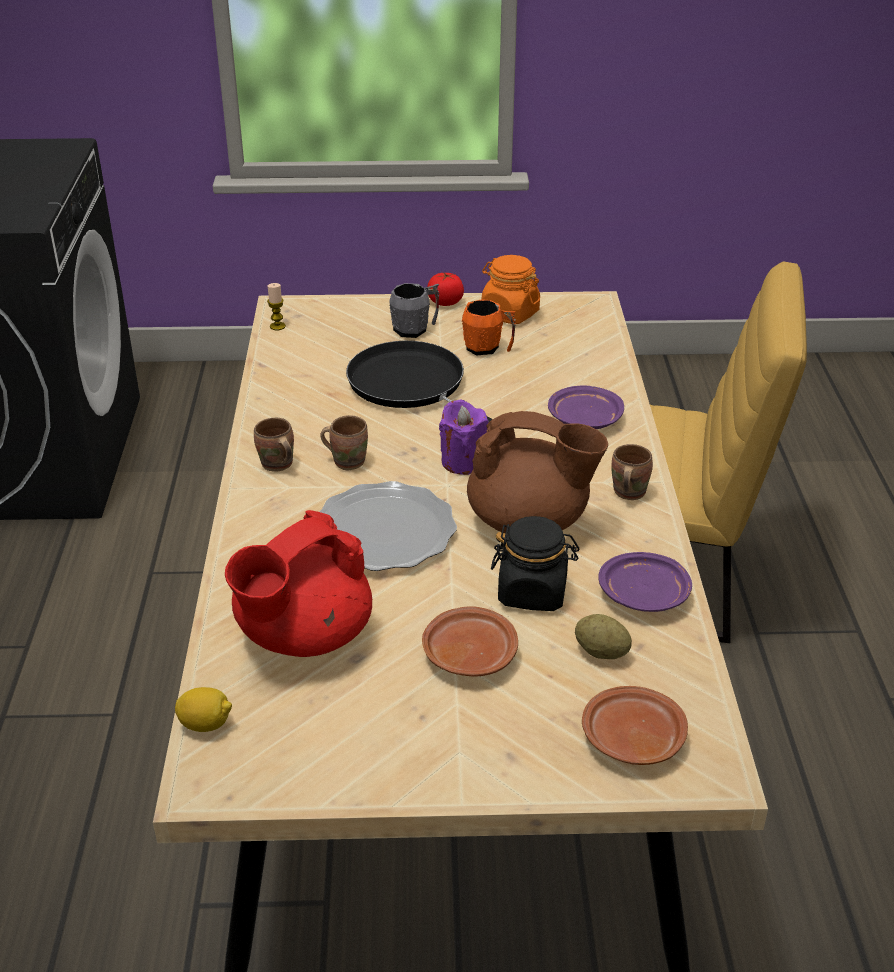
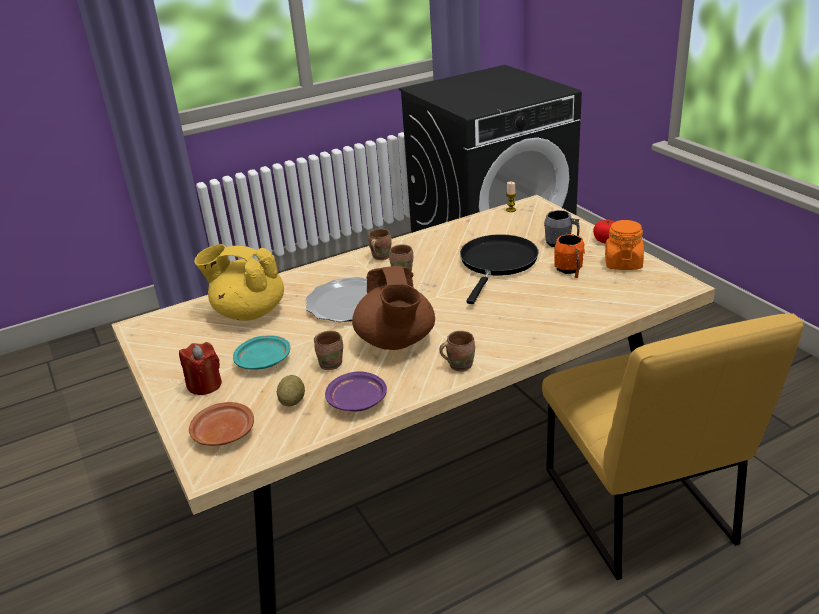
camera: 65 degrees right, 5 degrees down
lemon [175,687,232,732] -> none
red teapot [225,510,372,657] -> yellow teapot [194,244,284,321]
brown plate [422,606,518,677] -> turquoise plate [233,335,290,370]
purple candle [439,399,489,475] -> none
black jar [491,516,580,611] -> brown mug [314,330,343,370]
purple plate [548,386,624,429] -> none
none -> red candle [179,342,222,395]

